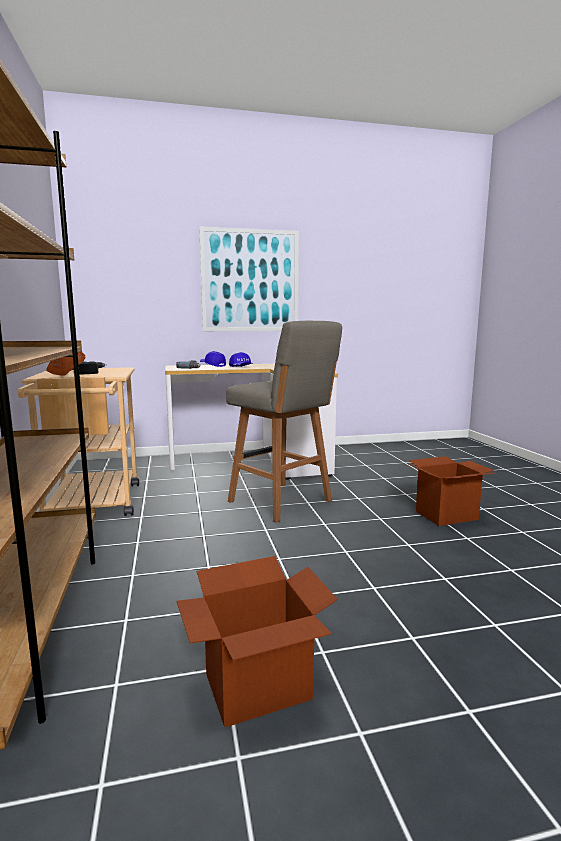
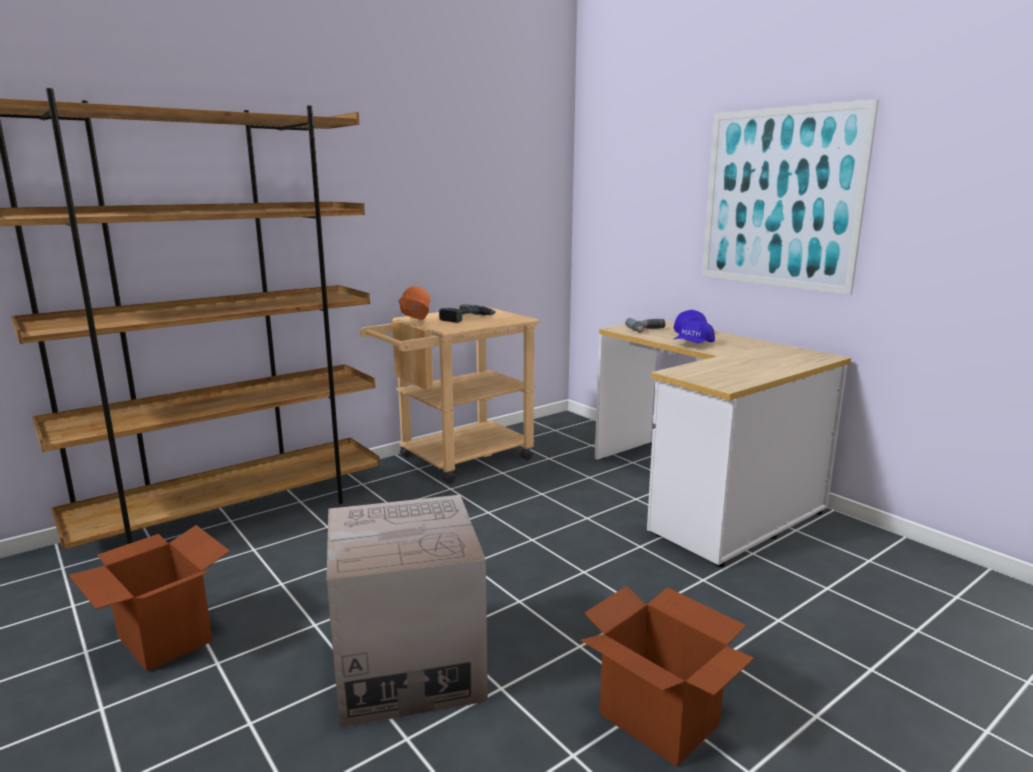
camera: 65 degrees right, 5 degrees up
grey stool [226,321,342,523] -> none
none -> cardboard box [327,495,488,728]

